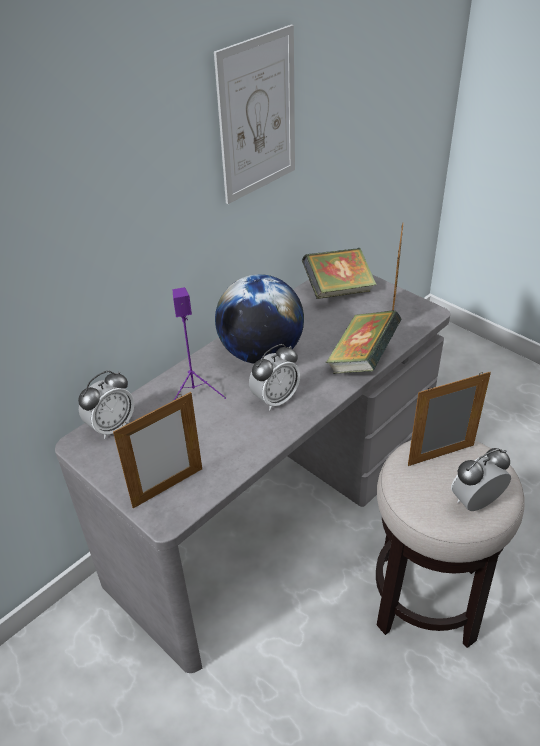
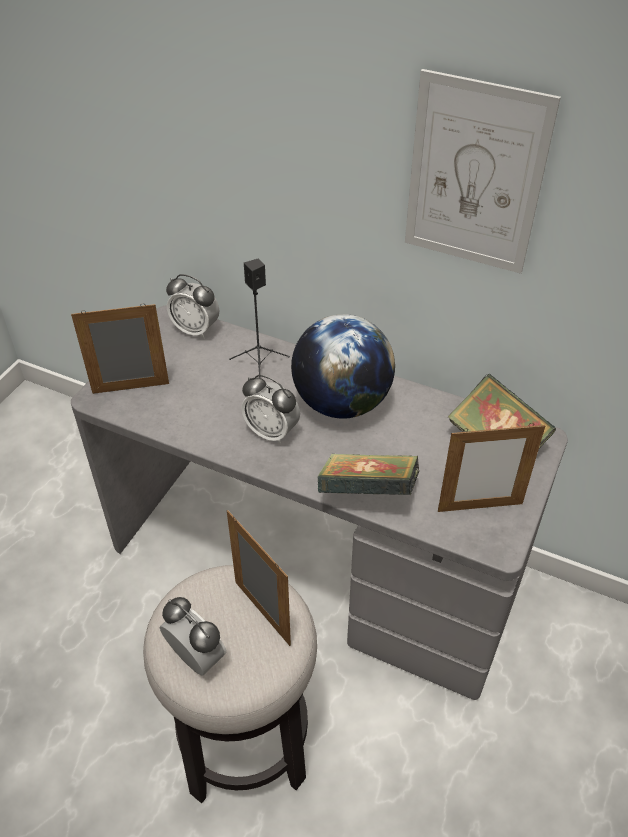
camera: 70 degrees right, 5 degrees up
picture frame [113,392,202,508] -> picture frame turned 135 degrees clockwise [71,303,169,394]
purple speaker [173,287,226,401] -> black speaker [229,259,290,378]

